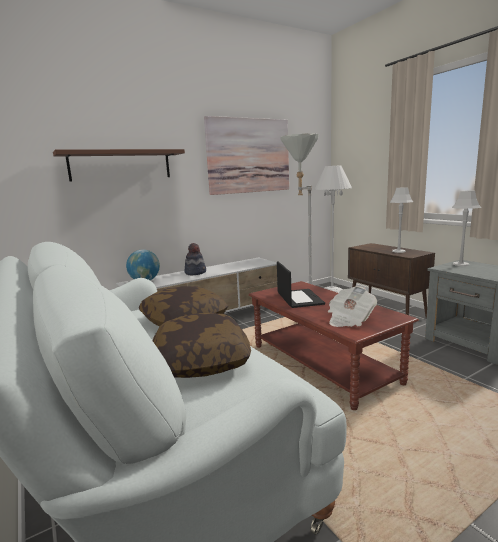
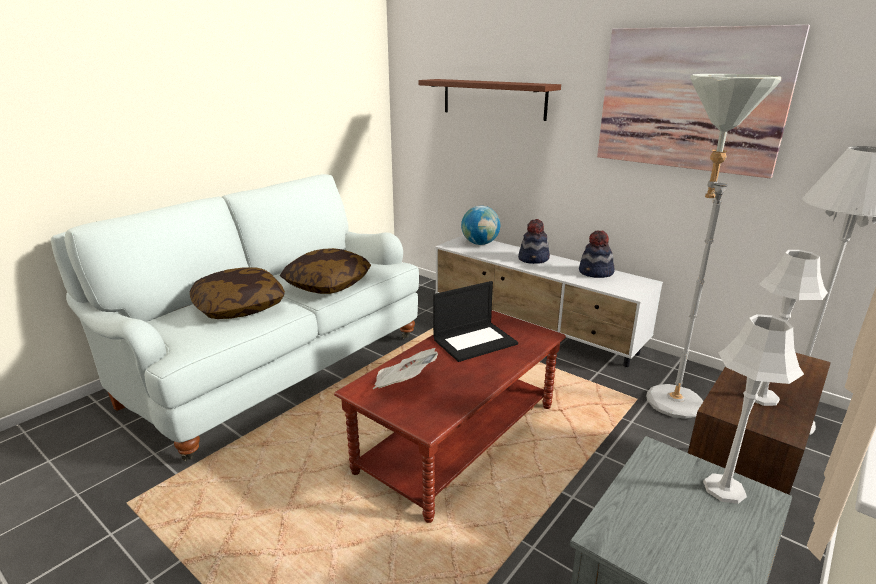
camera: 70 degrees right, 10 degrees up
none -> hat [579,231,615,278]

